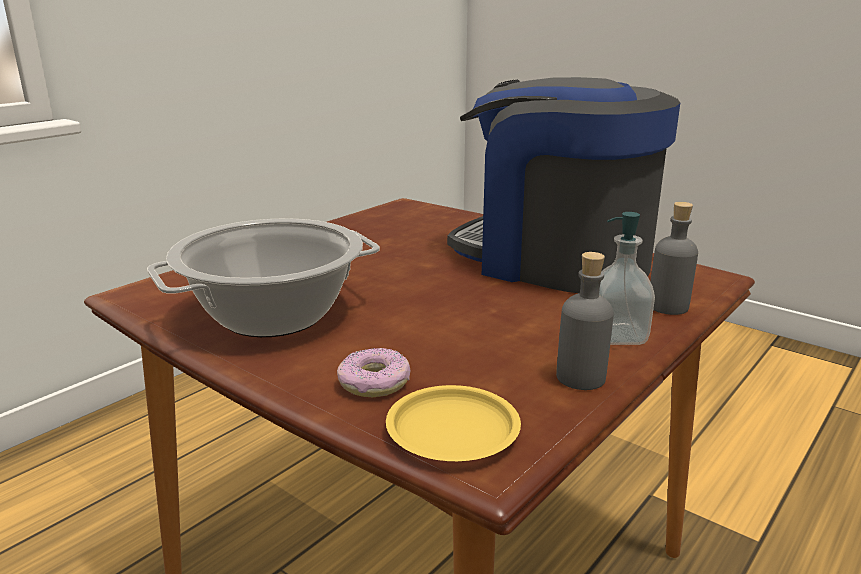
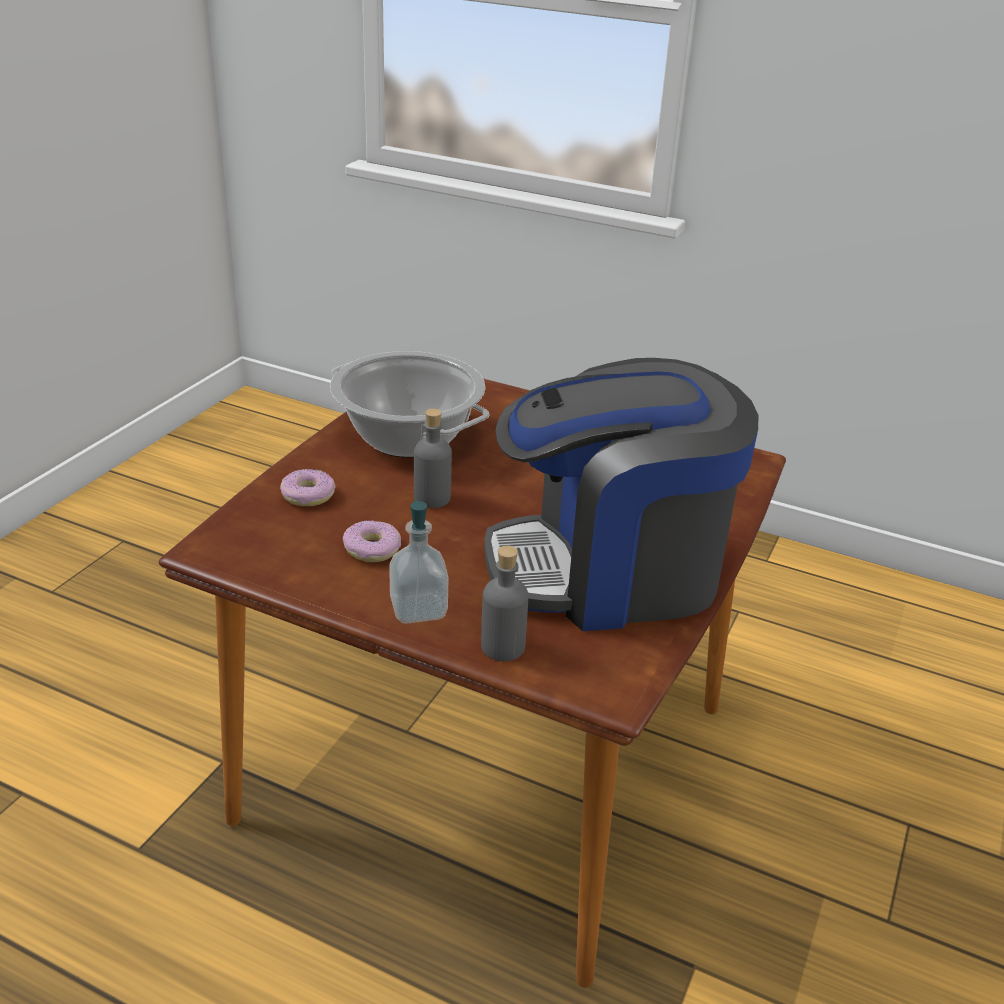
camera: 75 degrees right, 10 degrees up
yellow plate [386,385,521,461] -> none
coffee machine [447,77,680,293] -> coffee machine turned 120 degrees counterclockwise [484,358,759,631]
grey bottle [556,252,614,390] -> grey bottle moved to [414,408,452,508]
none -> donut [343,520,401,562]

